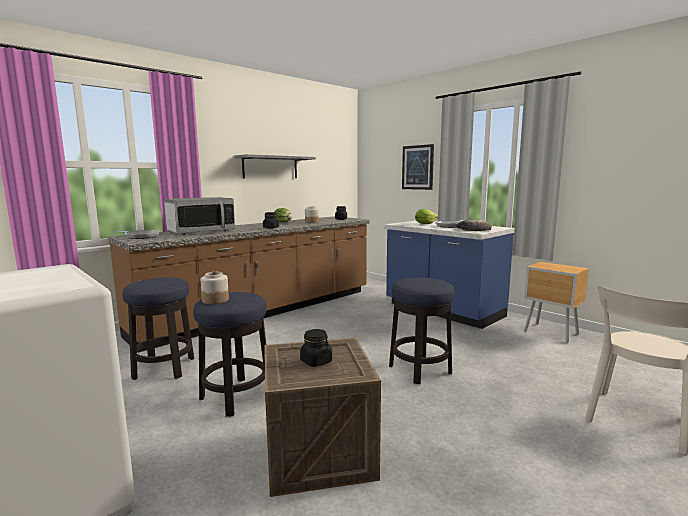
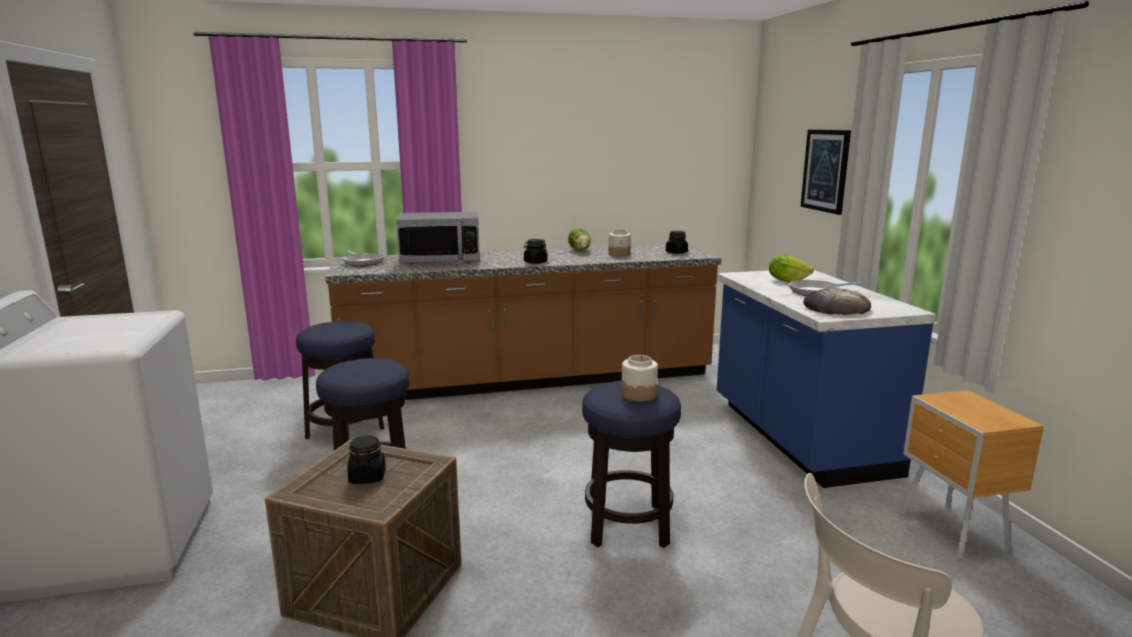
camera: 30 degrees right, 5 degrees up
jar [201,272,229,304] -> jar moved to [621,355,658,402]
grey shelf [234,154,316,179] -> none

